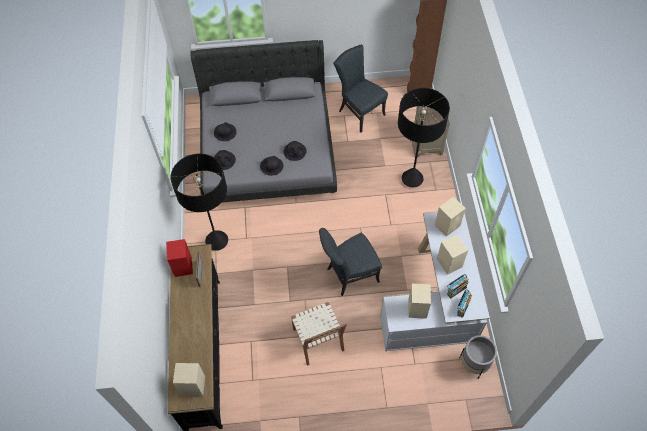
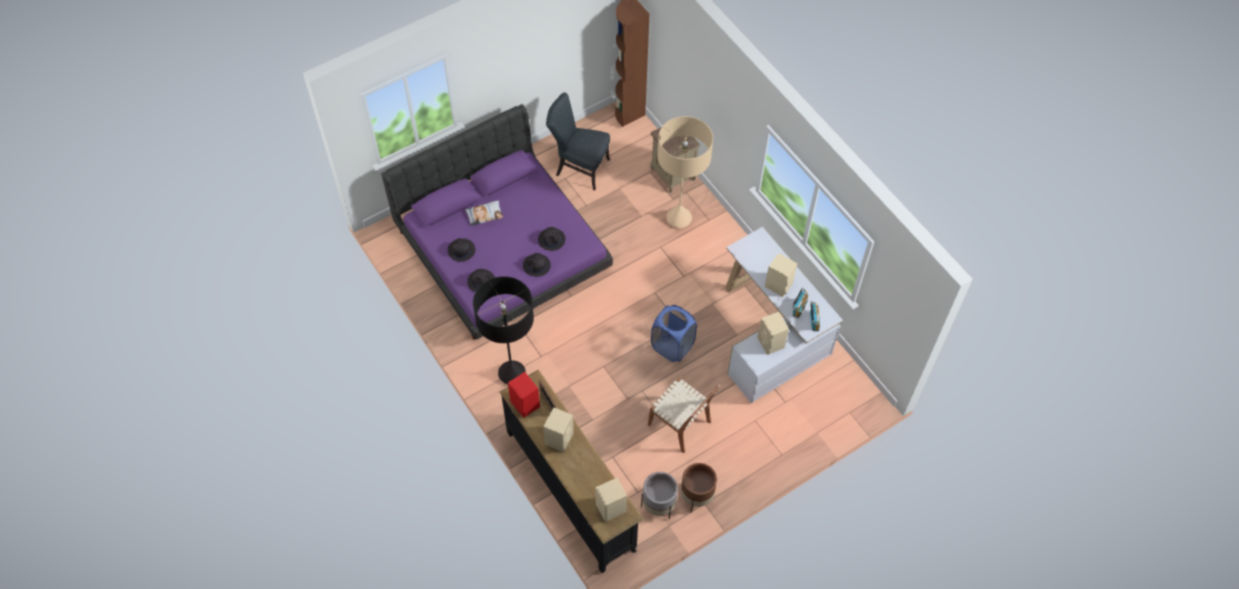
camera: 30 degrees left, 0 degrees up
grey bed [190,40,337,202] -> purple bed [381,104,613,340]
grey chair [319,228,382,296] -> blue laundry basket [651,305,697,362]
black floor lamp [398,88,450,187] -> beige floor lamp [657,116,713,228]
beige speaker [435,197,466,237] -> beige speaker moved to [543,407,574,452]
grey planter [459,335,497,379] -> grey planter moved to [641,472,678,519]
none -> pillow [465,200,503,226]
none -> brown planter [681,463,717,512]

